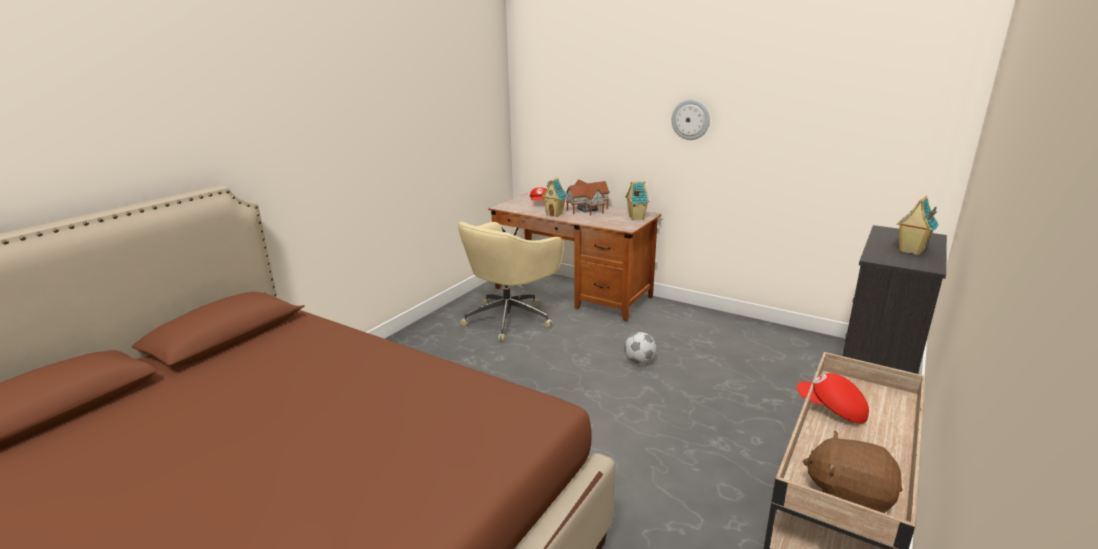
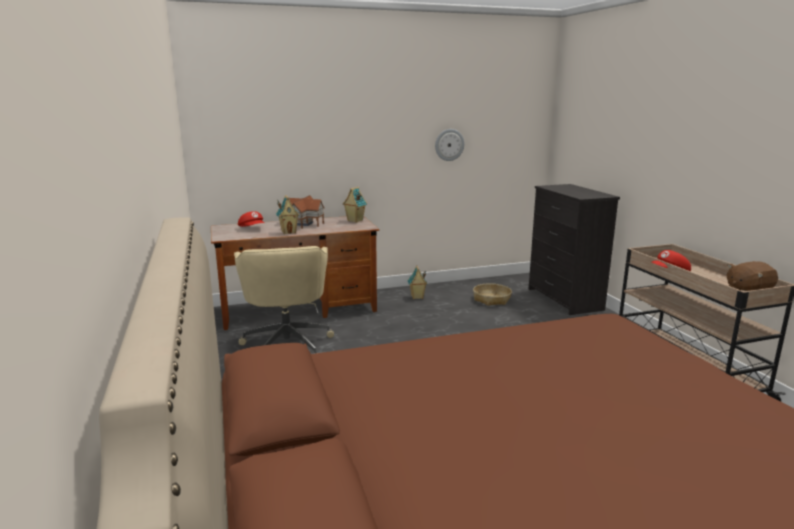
camera: 50 degrees left, 5 degrees down
football [624,332,657,364] -> none
wall clock [672,100,710,140] -> wall clock moved to [435,129,465,161]
toy house [896,195,939,256] -> toy house moved to [407,265,427,299]
none -> basket [473,284,512,306]

